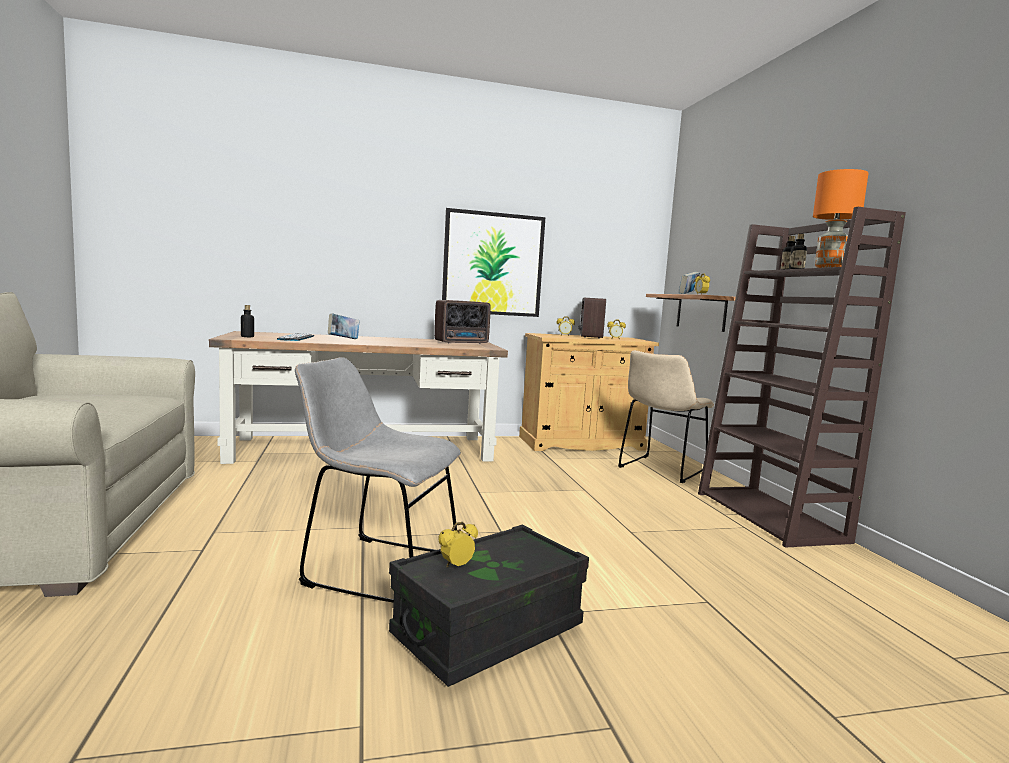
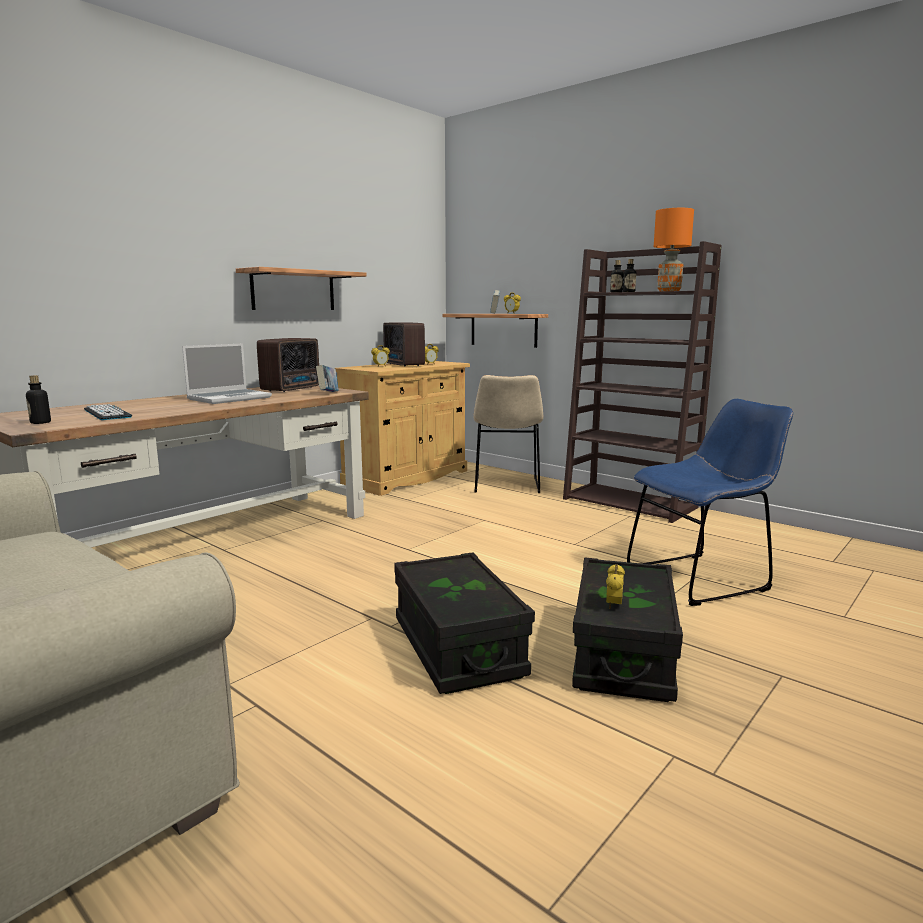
camera: 35 degrees left, 5 degrees up
grey chair [295,357,461,603] -> black storage box [394,552,535,694]
book [328,313,360,339] -> book moved to [316,365,339,392]
picture [442,208,545,317] -> shelf [236,267,366,310]
none -> laptop [182,343,272,404]
none -> blue chair [627,399,793,606]

